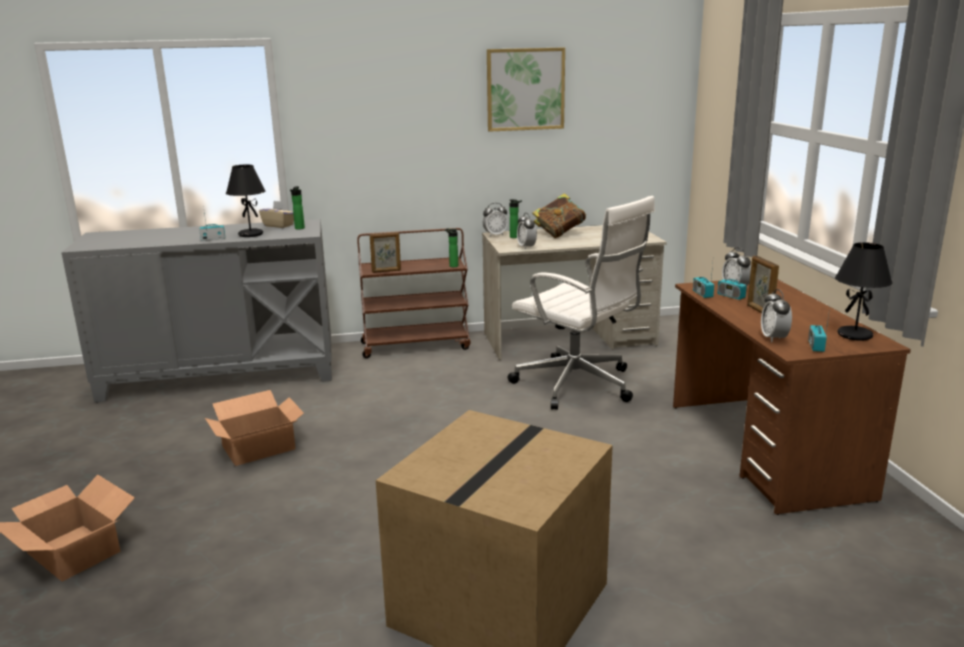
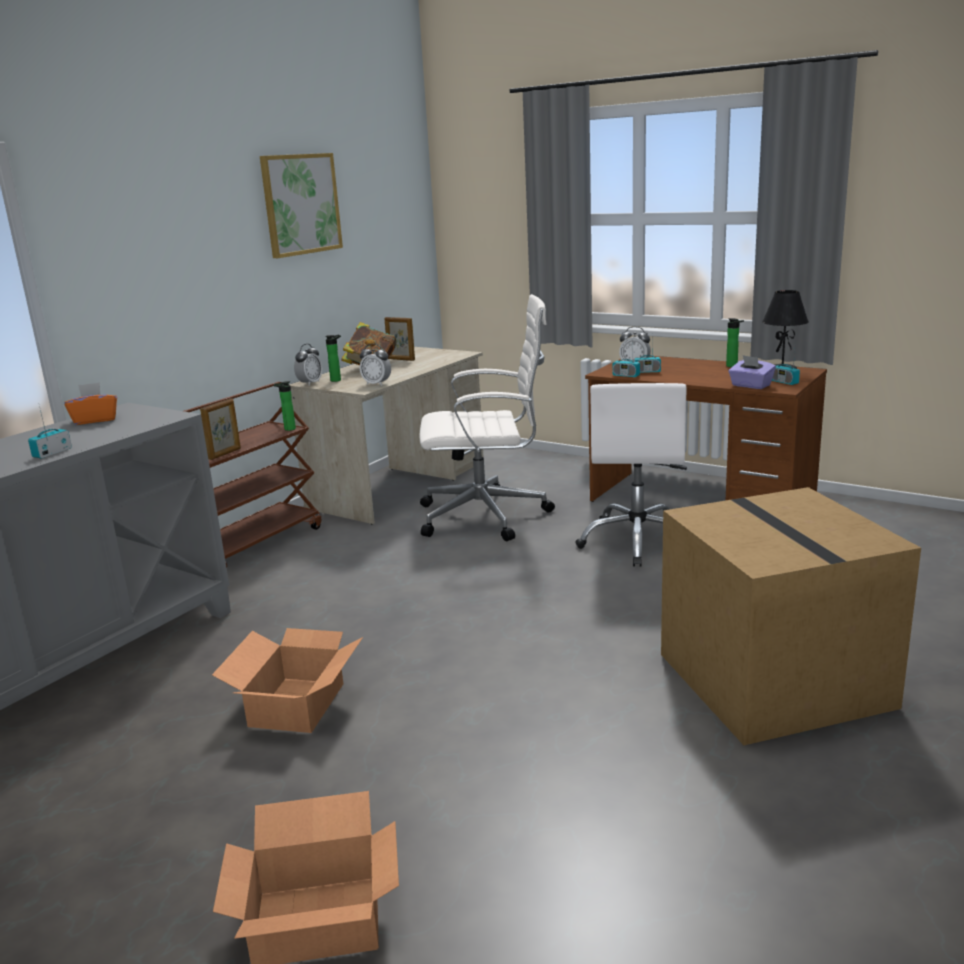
camera: 45 degrees left, 0 degrees up
black table lamp [226,165,266,237] -> none
beige tissue box [259,201,294,228] -> orange tissue box [64,382,117,425]
bottle [290,186,305,230] -> bottle moved to [726,318,744,367]
picture frame [747,256,779,313] -> picture frame moved to [384,317,415,361]
alarm clock [761,289,792,342] -> purple tissue box [728,355,776,389]
none -> white office chair [575,383,687,567]

